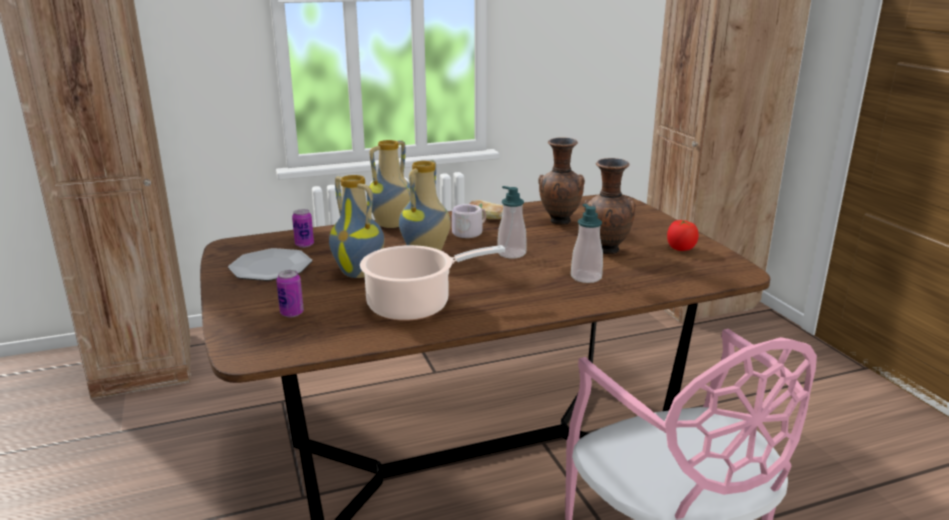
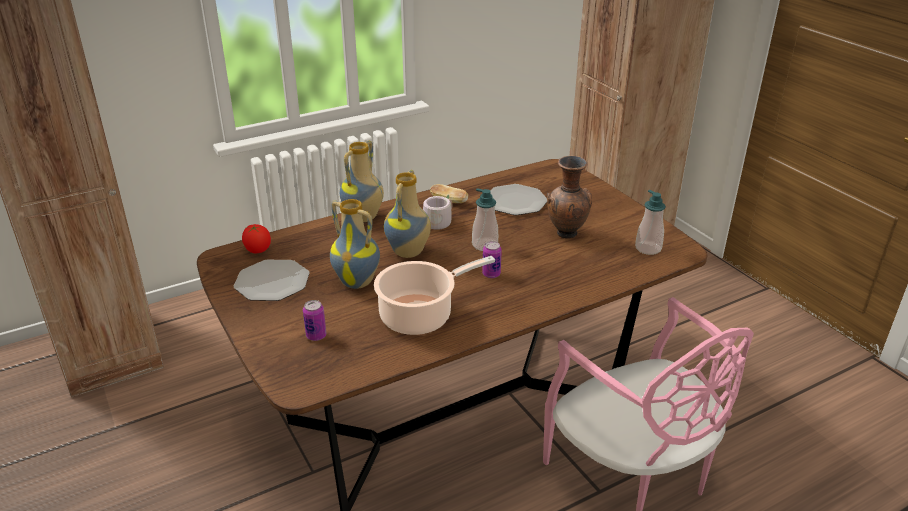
camera: 10 degrees left, 10 degrees up
can [292,209,314,248] -> can moved to [482,241,502,278]
brown vase [538,137,585,225] -> plate [490,184,547,215]
soap dispenser [571,204,603,283] -> soap dispenser moved to [635,190,666,255]
tomato [667,220,699,251] -> tomato moved to [242,224,271,253]

